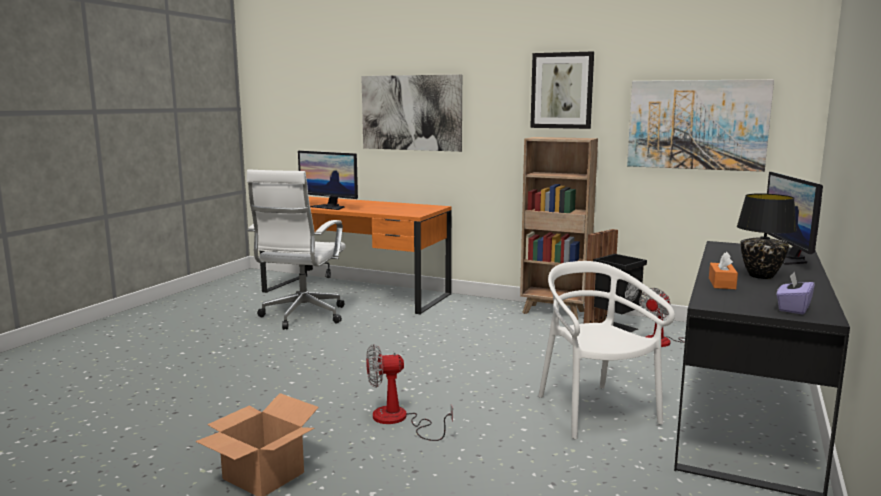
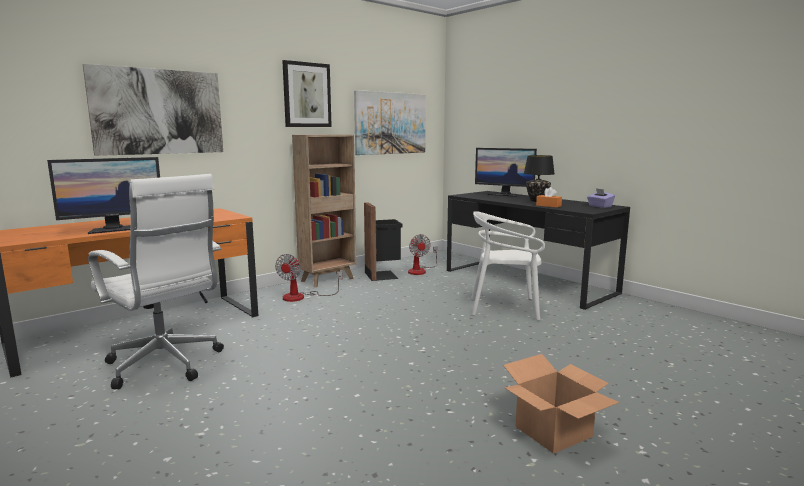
camera: 65 degrees left, 0 degrees up
fan [366,344,453,441] -> fan moved to [275,254,342,302]

